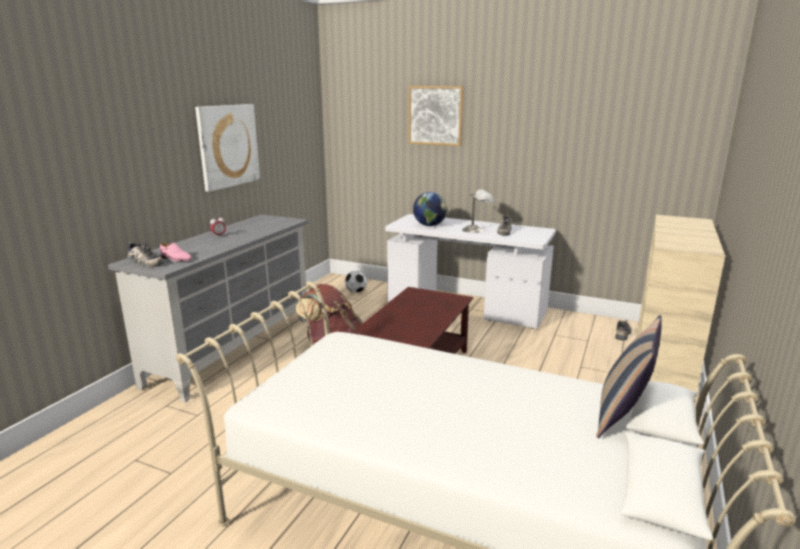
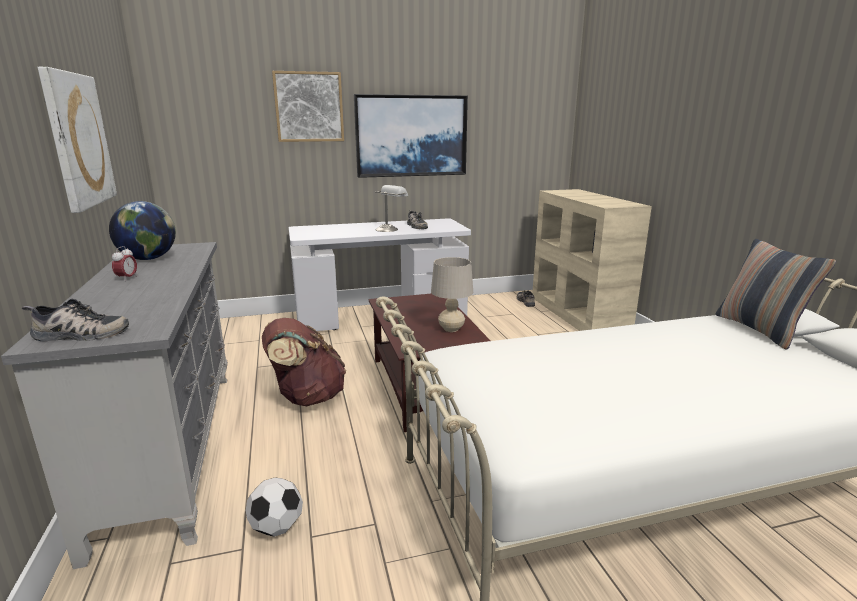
camera: 40 degrees left, 0 degrees up
pink shoe [160,243,192,261] -> none
football [345,271,367,292] -> football moved to [246,478,303,537]
globe [413,192,447,226] -> globe moved to [109,201,176,260]
none -> picture [354,94,468,178]
none -> beige table lamp [431,257,473,332]

